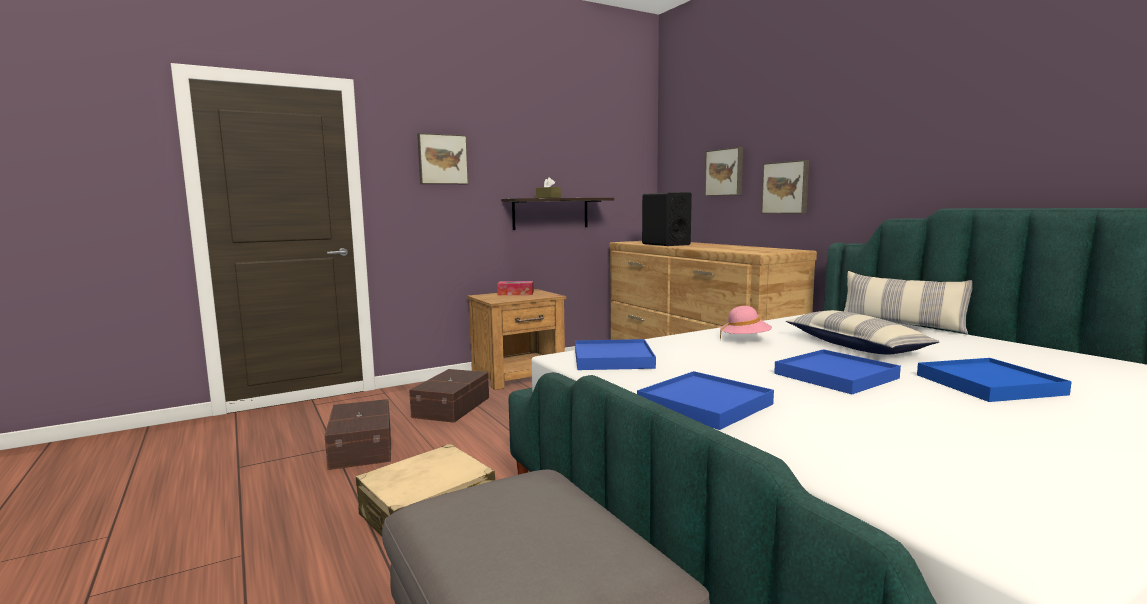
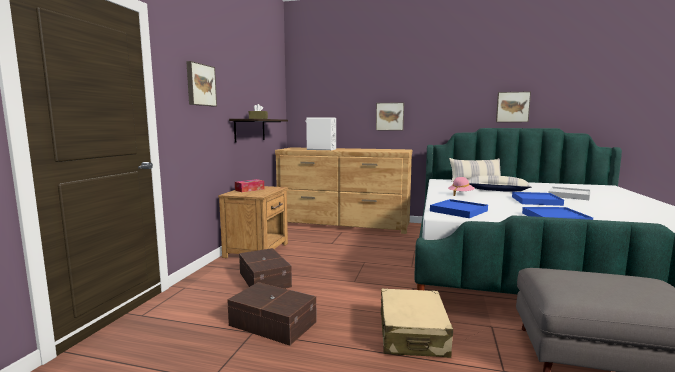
camera: 45 degrees left, 0 degrees up
black speaker [642,193,692,246] -> white speaker [305,117,336,150]
picture [705,147,743,196] -> picture moved to [496,91,531,122]
blue tray [917,358,1072,402] -> white tray [548,187,591,200]

